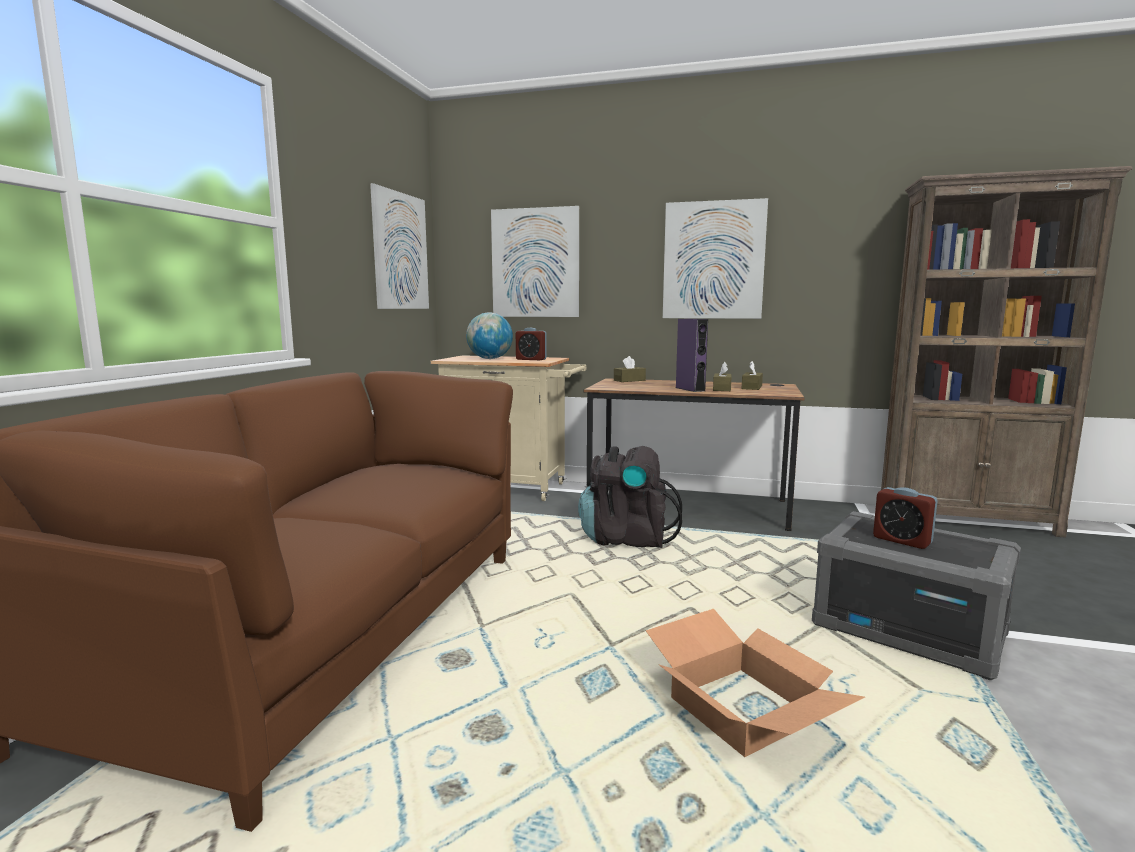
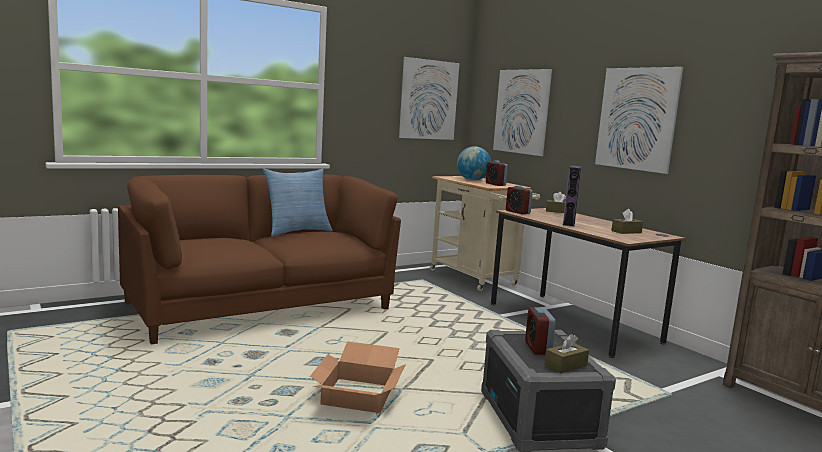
camera: 40 degrees right, 0 degrees up
black backpack [578,446,682,548] -> none
brown tissue box [713,362,731,391] -> brown tissue box moved to [545,334,589,374]
none -> pillow [263,169,333,237]
none -> alarm clock [506,185,533,214]

